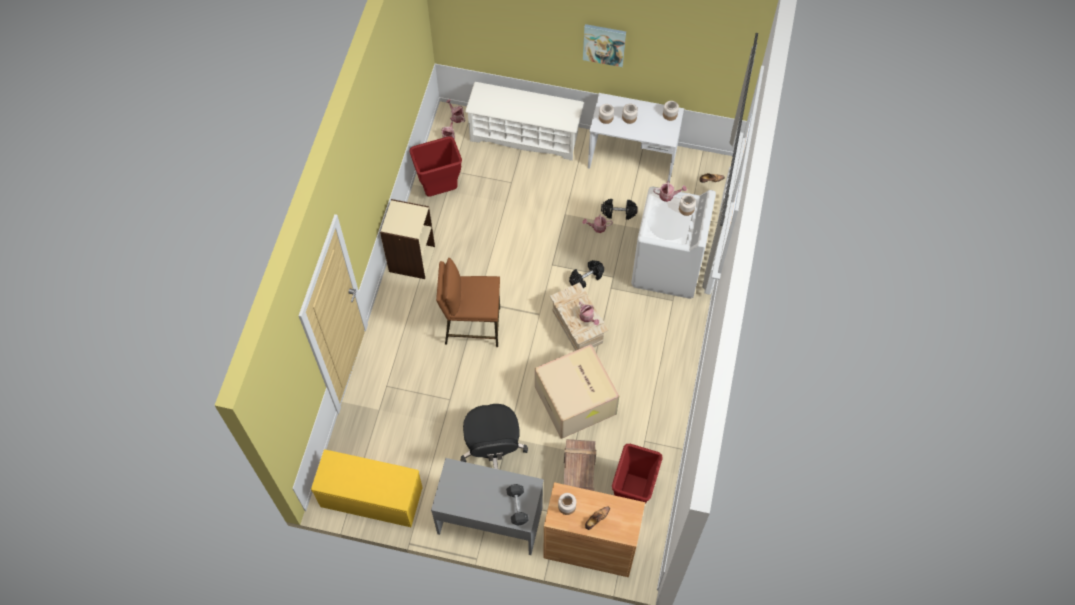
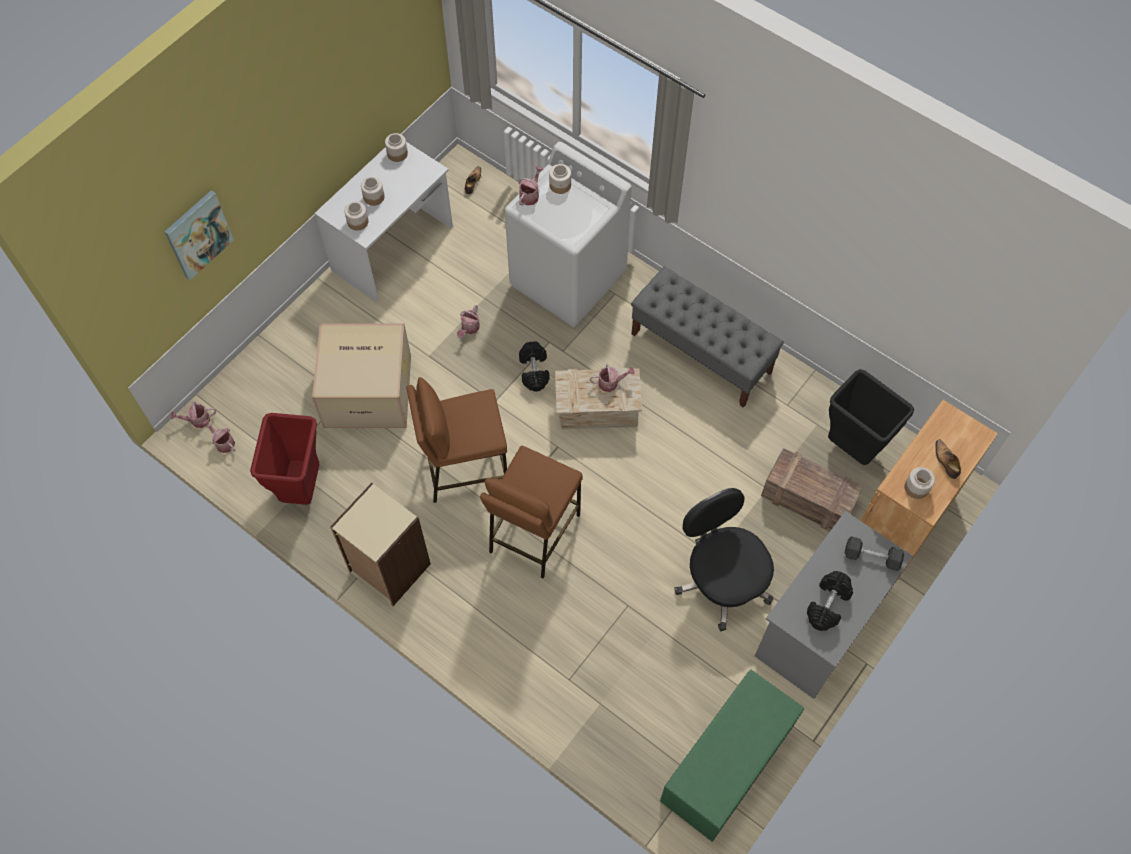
camera: 65 degrees left, 0 degrees up
yellow bench [311,449,423,527] -> green bench [660,669,804,842]
black office chair [461,404,528,469] -> black office chair turned 135 degrees counterclockwise [675,488,774,632]
white shoe rack [465,82,584,161] -> none
cardboard box [535,344,619,439] -> cardboard box moved to [312,324,411,428]
picture [583,24,626,67] -> picture moved to [164,190,234,280]
black dumbbell [601,199,638,220] -> black dumbbell moved to [807,571,853,631]
red trash can [612,444,663,503] -> black trash can [828,369,914,465]
none -> brown stool [406,377,507,503]
none -> grey bench [631,266,784,408]

